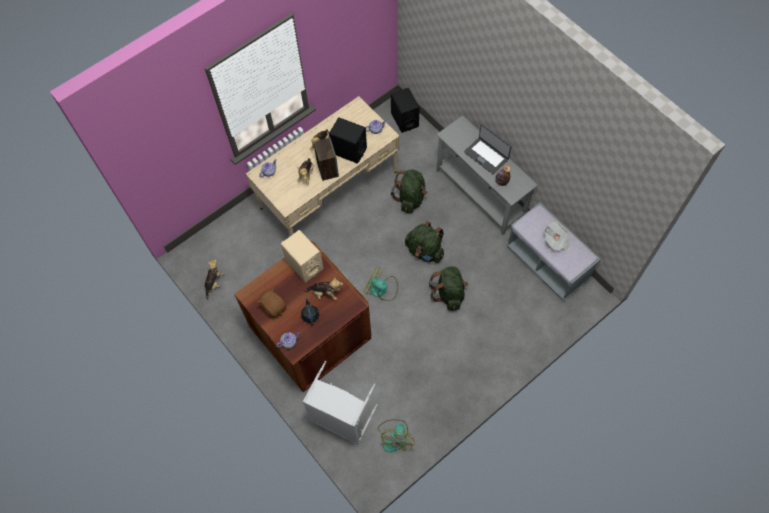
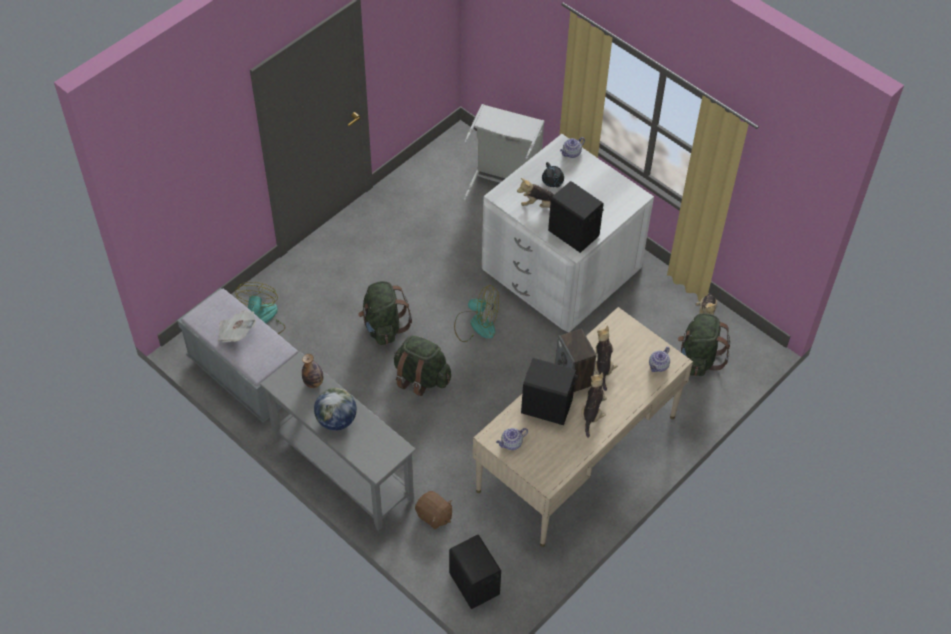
camera: 170 degrees right, 10 degrees down
brown dresser [234,241,372,392] -> white dresser [482,134,654,333]
brown plush toy [257,288,286,318] -> brown plush toy moved to [415,491,452,529]
beige speaker [281,230,323,282] -> black speaker [548,181,604,253]
fan [378,419,415,452] -> fan moved to [235,282,286,334]
green backpack [391,169,428,213] -> green backpack moved to [678,313,730,376]
laptop [464,124,512,174] -> globe [314,388,357,431]

